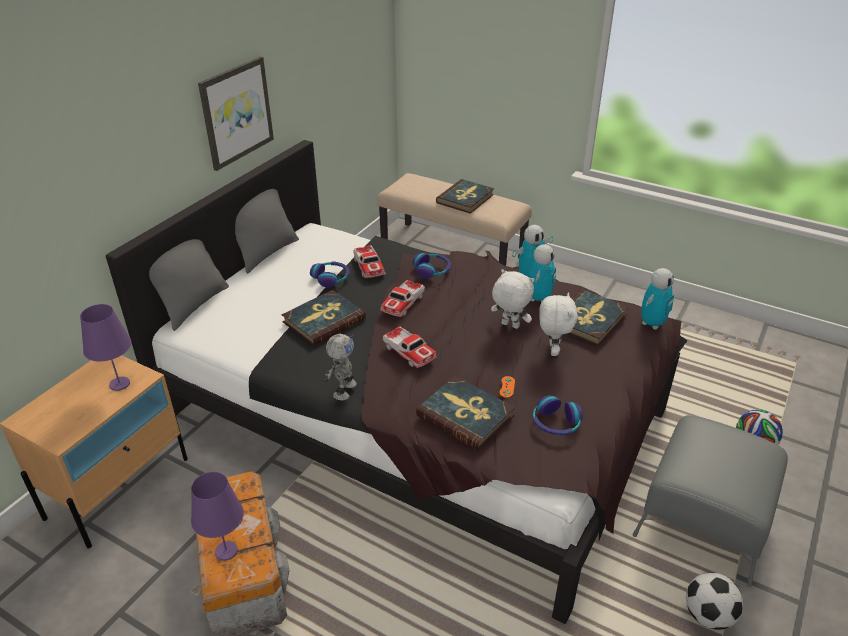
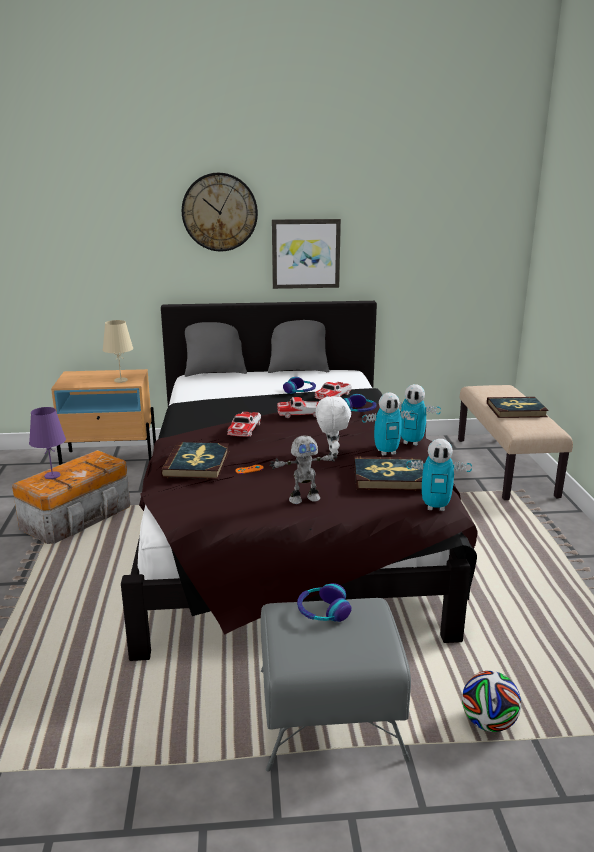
camera: 55 degrees right, 15 degrees down
purple table lamp [80,304,131,391] -> beige table lamp [102,320,133,383]
book [282,290,366,346] -> none
toy robot [324,334,357,401] -> toy robot moved to [270,435,337,504]
headphones [533,395,583,435] -> headphones moved to [297,583,352,622]
white plush toy [539,292,578,356] -> none
football [686,572,743,630] -> none
none -> wall clock [182,173,258,251]

